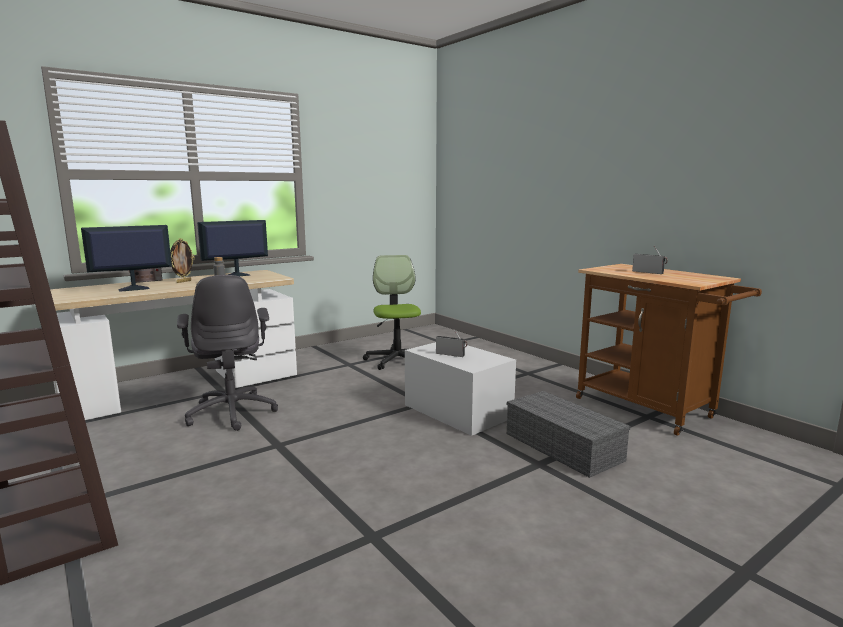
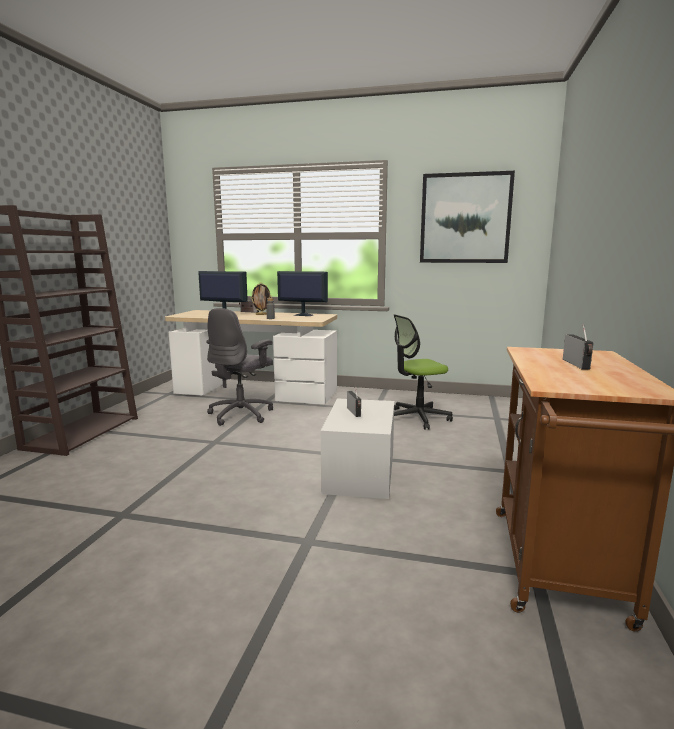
camera: 50 degrees right, 0 degrees up
office chair [363,255,421,370] -> office chair turned 150 degrees counterclockwise [394,314,453,430]
grey storage box [507,391,631,478] -> none
none -> picture [420,171,515,263]

